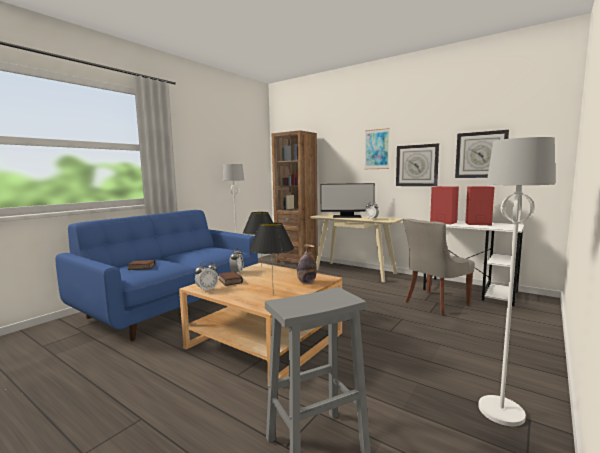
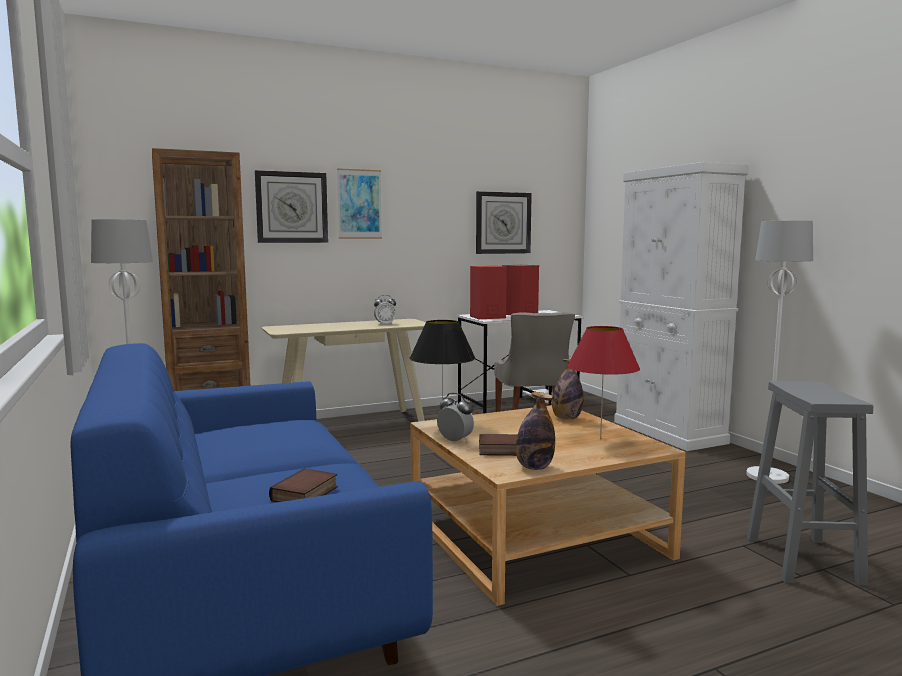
camera: 60 degrees left, 0 degrees up
alarm clock [195,261,218,292] -> bottle [516,392,555,470]
black table lamp [249,222,294,282] -> red table lamp [567,326,640,439]
monitor [320,183,375,218] -> none
wall clock [396,143,439,186] -> wall clock moved to [255,170,328,243]
none -> white cabinet [614,162,749,451]

